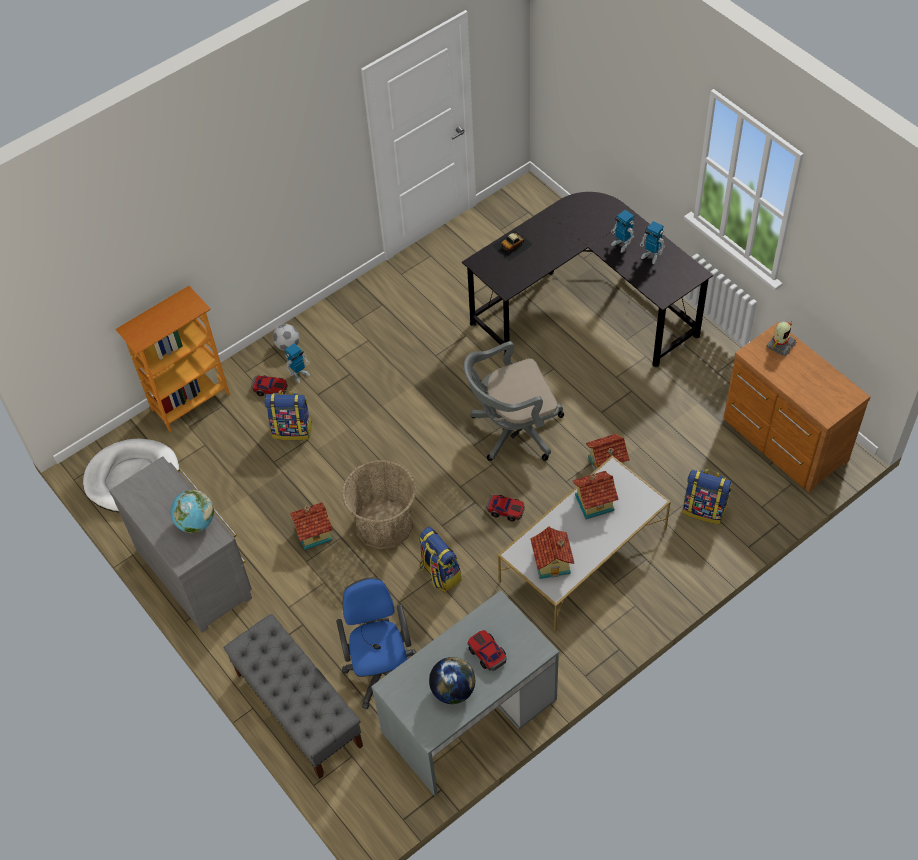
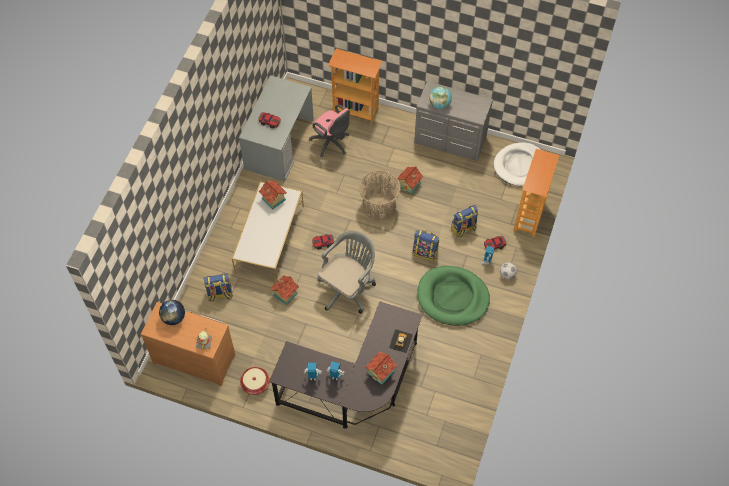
camera: 145 degrees right, 5 degrees up
grey bench [224,614,363,779] -> bookcase [328,49,382,125]
blue office chair [336,577,417,709] -> pink office chair [309,104,350,157]
backpack [418,527,461,592] -> backpack moved to [413,230,439,261]
globe [429,657,475,704] -> globe moved to [159,300,185,325]
toy house [572,471,619,519] -> toy house moved to [365,352,397,385]
none -> basket [240,367,270,395]
none -> green dog bed [418,266,490,326]

